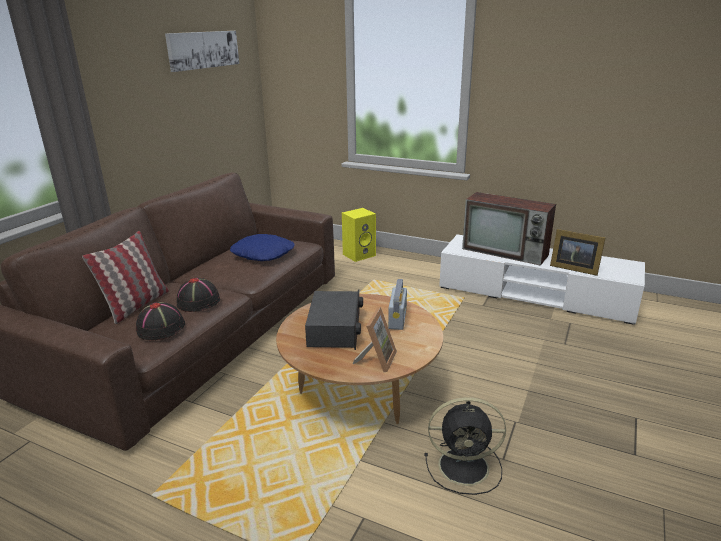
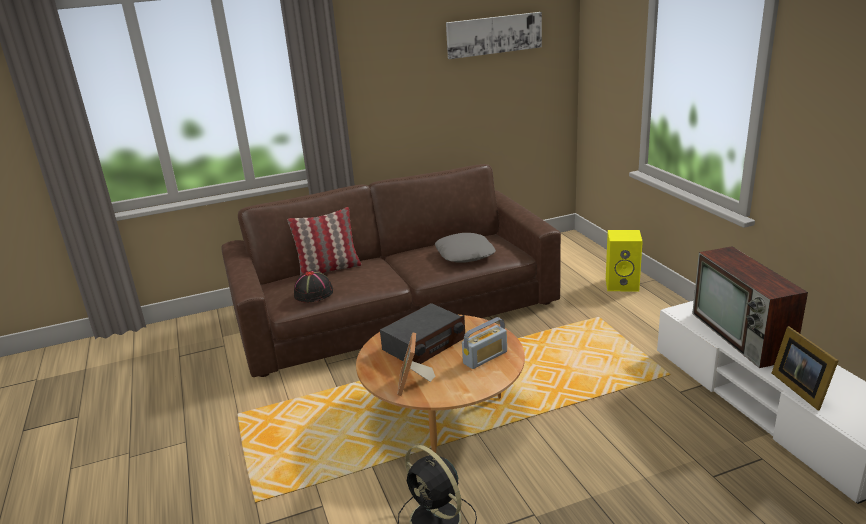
camera: 45 degrees right, 0 degrees up
black hat [177,278,220,312] -> none
blue pillow [230,234,295,261] -> grey pillow [435,233,496,263]
picture frame [353,307,397,372] -> picture frame turned 120 degrees clockwise [397,332,435,396]

